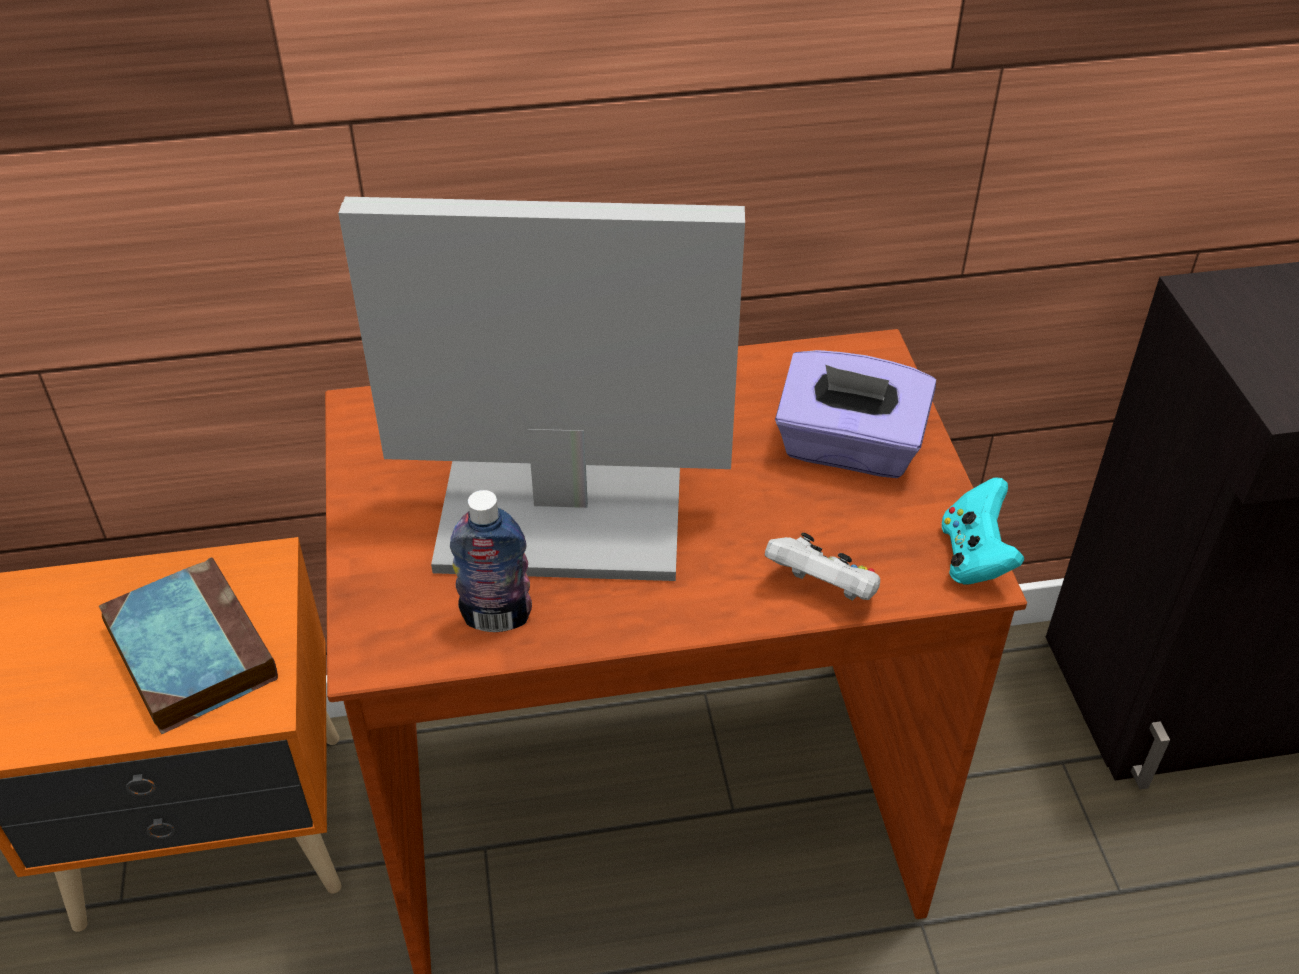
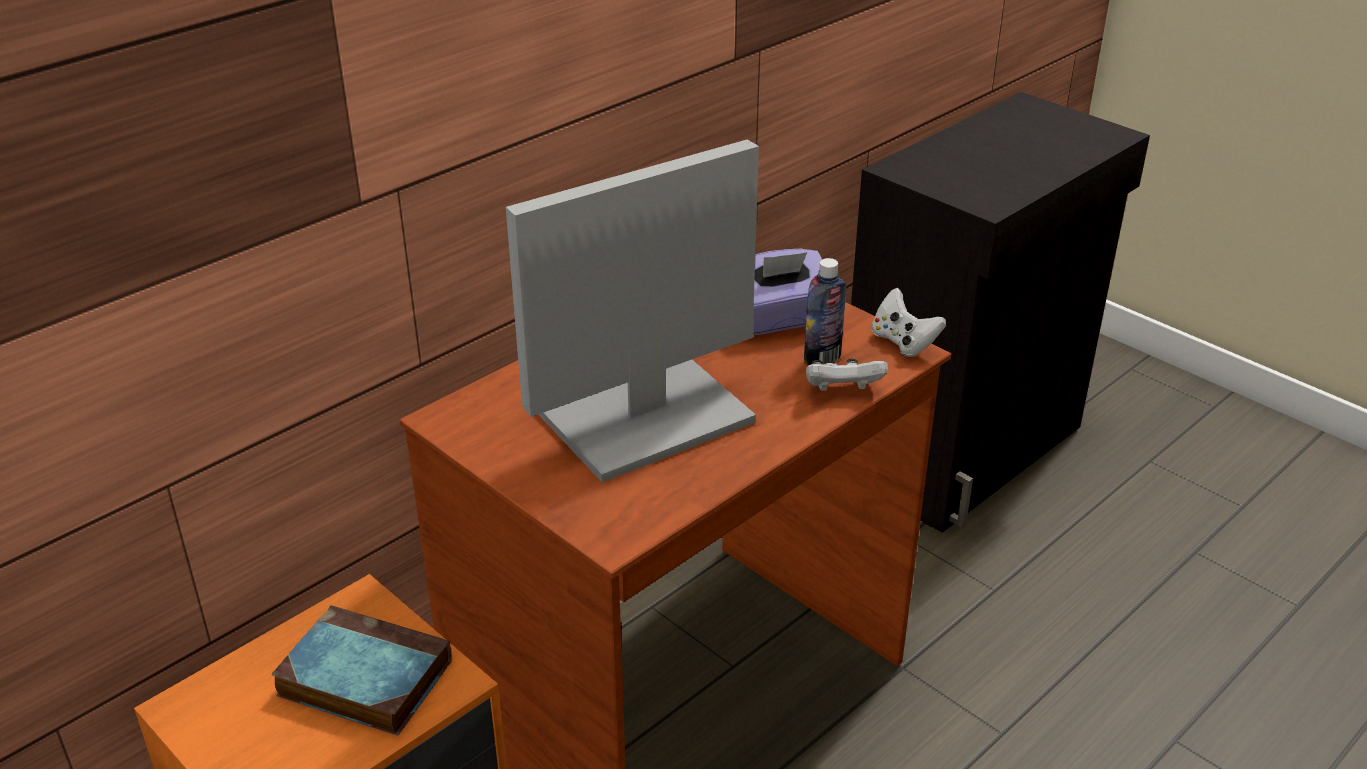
camera: 35 degrees left, 10 degrees down
bottle [450,490,532,632] -> bottle moved to [804,258,846,365]
turquoise game controller [942,478,1024,585] -> white game controller [872,288,946,357]

